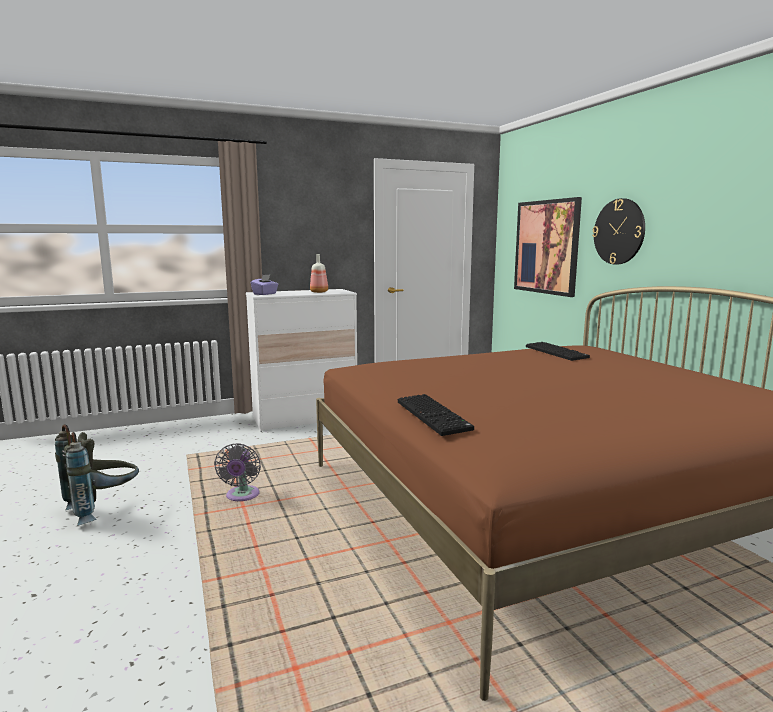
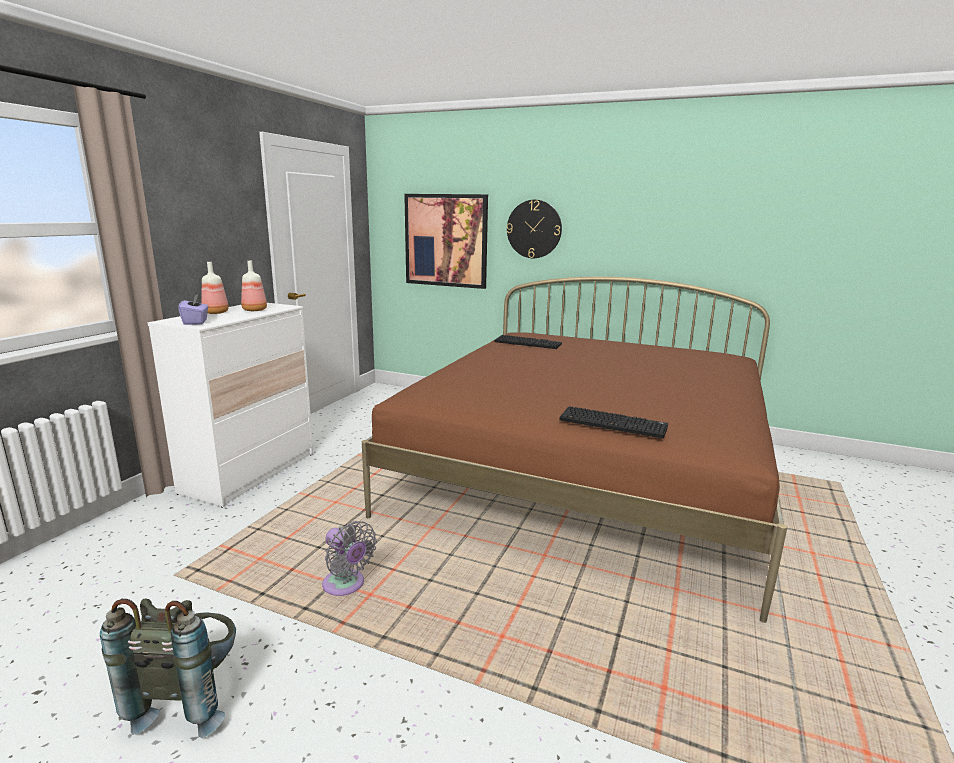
camera: 45 degrees left, 5 degrees up
none -> bottle [201,262,229,314]

